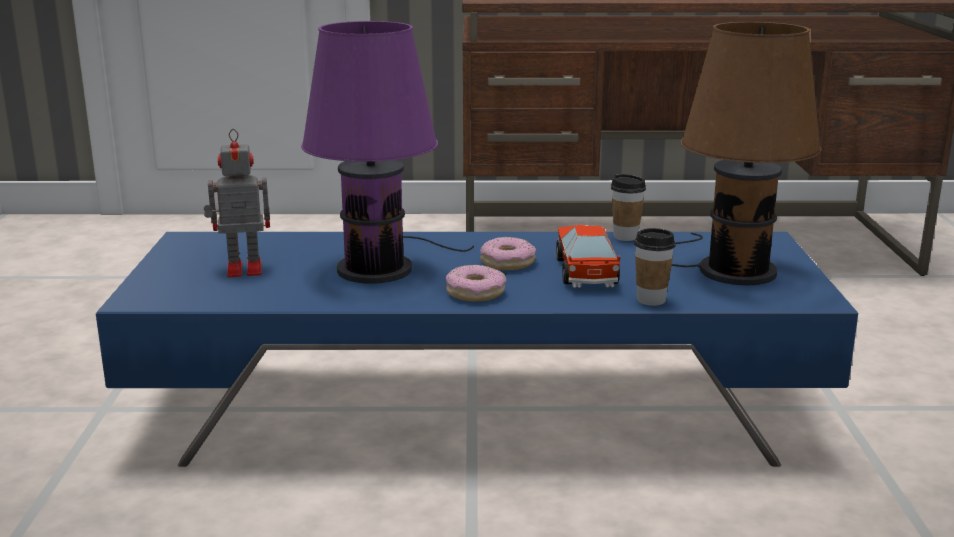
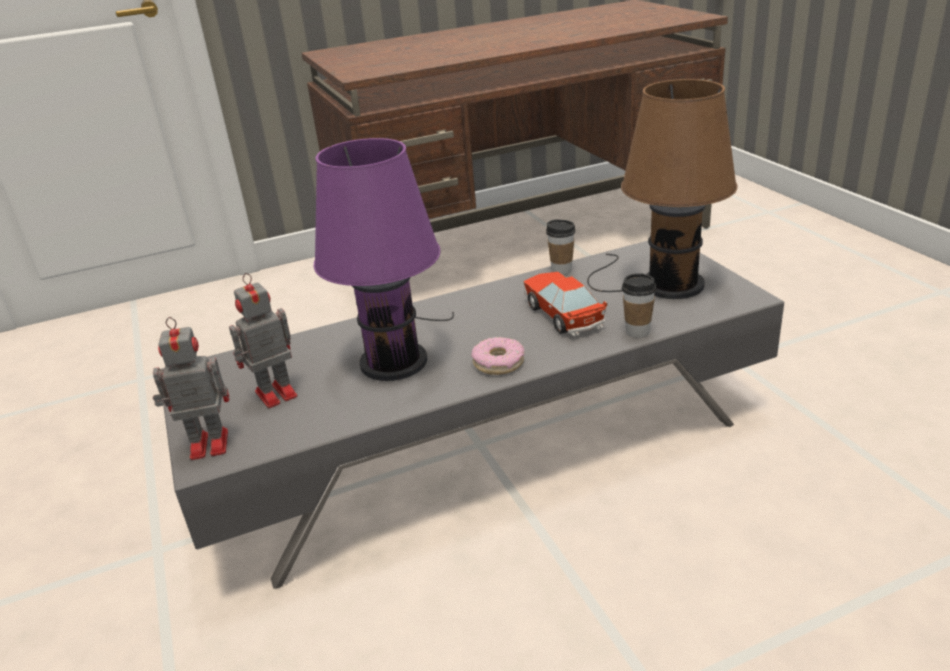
camera: 20 degrees left, 10 degrees up
blue coffee table [96,232,858,467] -> grey coffee table [160,241,784,589]
donut [480,237,536,270] -> none
none -> toy robot [153,317,230,460]

